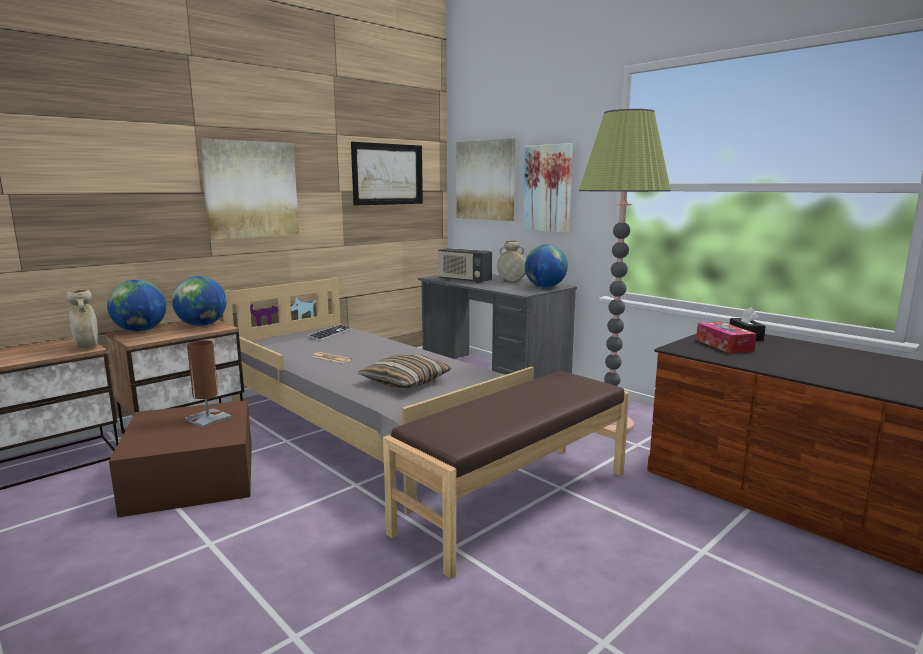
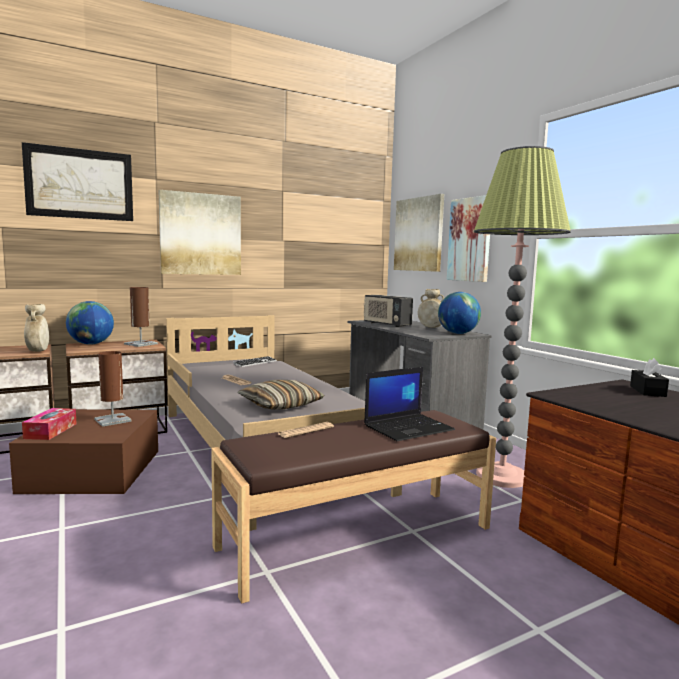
camera: 15 degrees right, 5 degrees down
globe [172,276,226,326] -> brown table lamp [124,287,158,347]
picture [351,142,423,205] -> picture moved to [22,142,133,221]
tissue box [696,322,757,353] -> tissue box moved to [22,408,77,440]
none -> newspaper [278,422,334,438]
none -> laptop [364,367,455,441]

